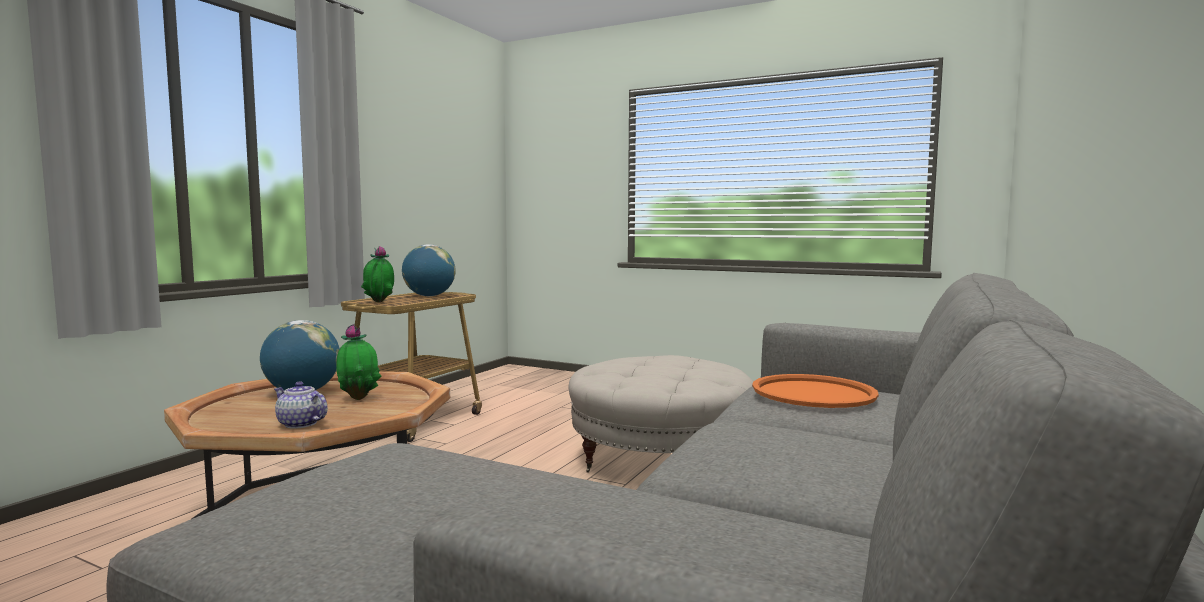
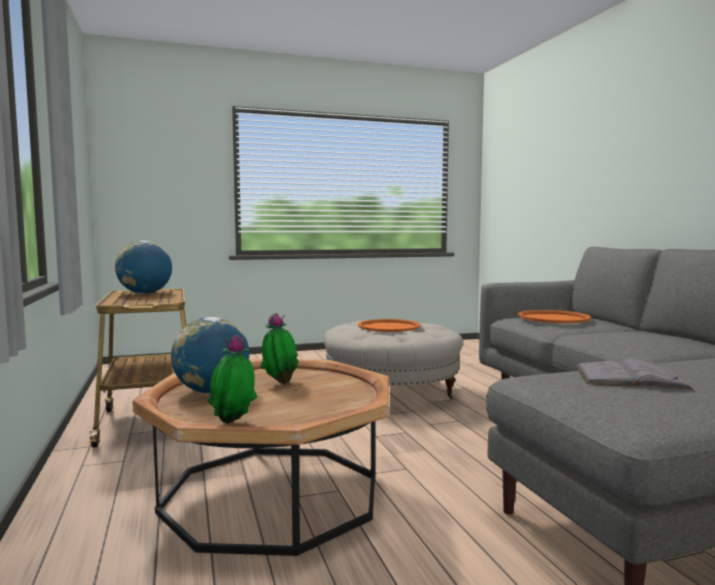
camera: 45 degrees left, 0 degrees up
teapot [274,382,328,429] -> none
potted plant [361,246,394,302] -> potted plant moved to [207,335,257,424]
none -> orange tray [358,319,421,332]
none -> grey book [576,359,693,390]

